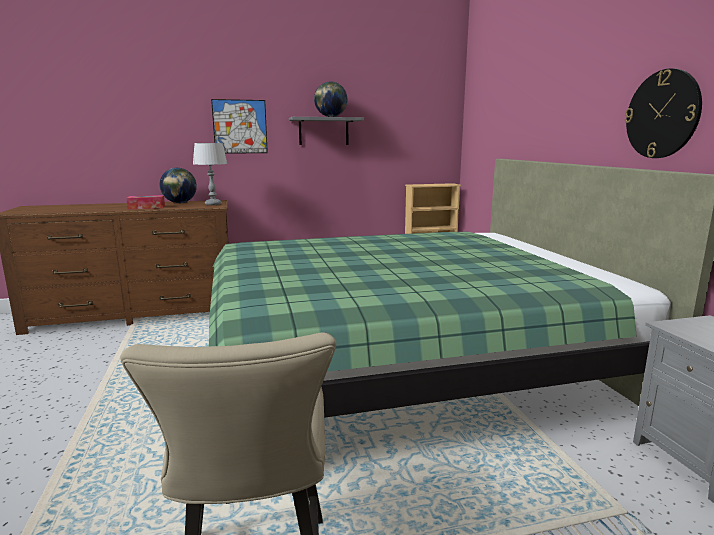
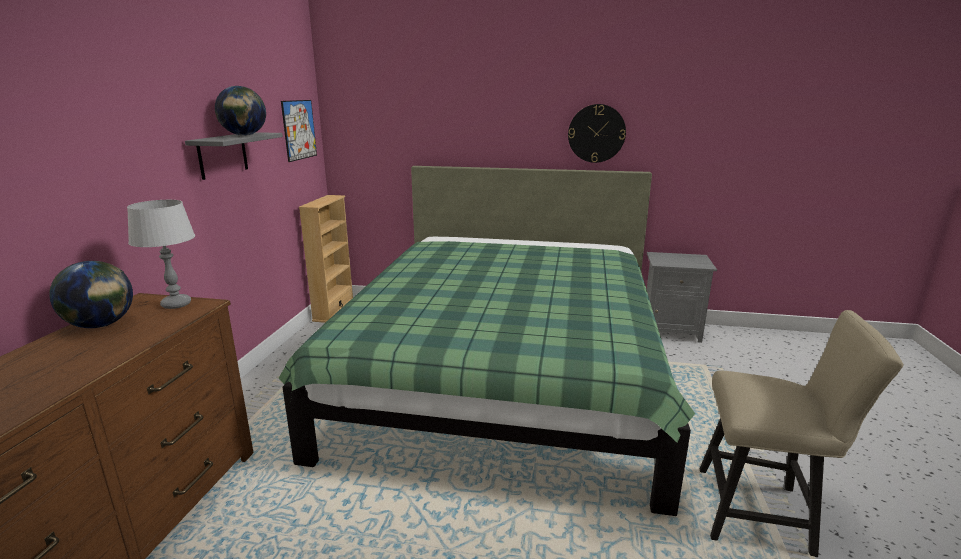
camera: 65 degrees left, 5 degrees up
tissue box [126,195,165,209] -> none
picture [211,99,268,154] -> picture moved to [281,100,317,162]

